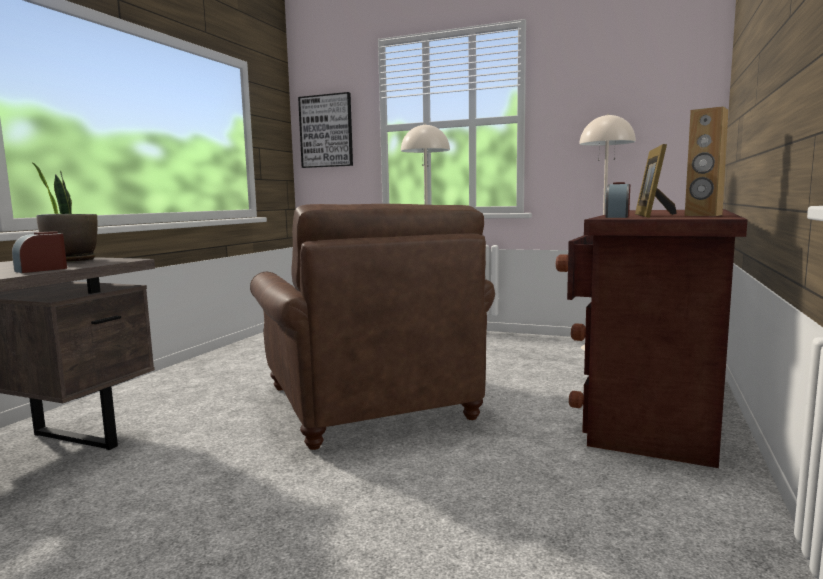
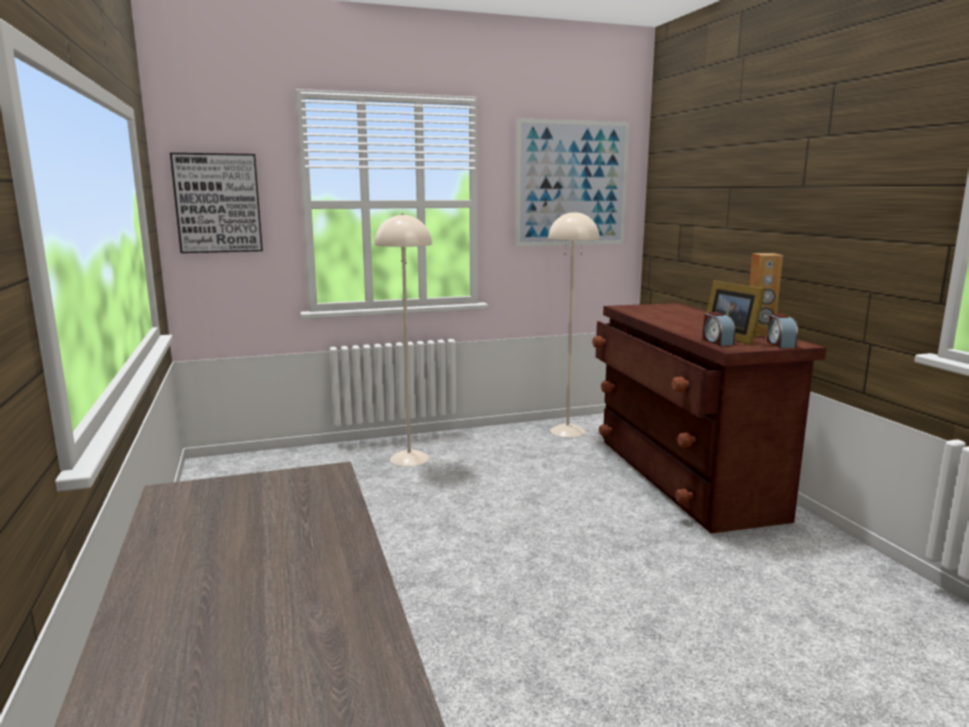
camera: 40 degrees left, 5 degrees up
alarm clock [12,231,67,273] -> alarm clock moved to [767,314,798,348]
potted plant [32,163,97,262] -> none
brown armchair [250,204,495,450] -> none
none -> picture [515,118,630,247]

